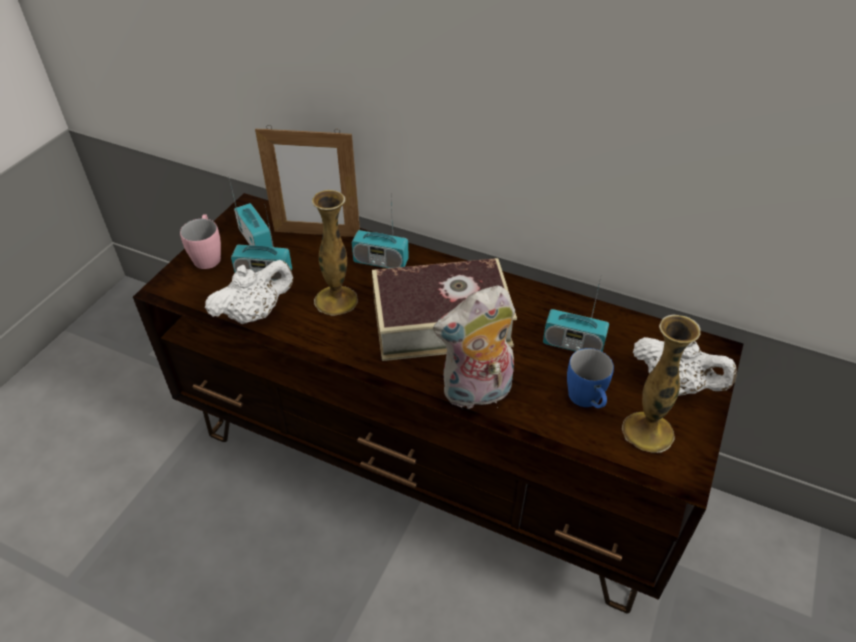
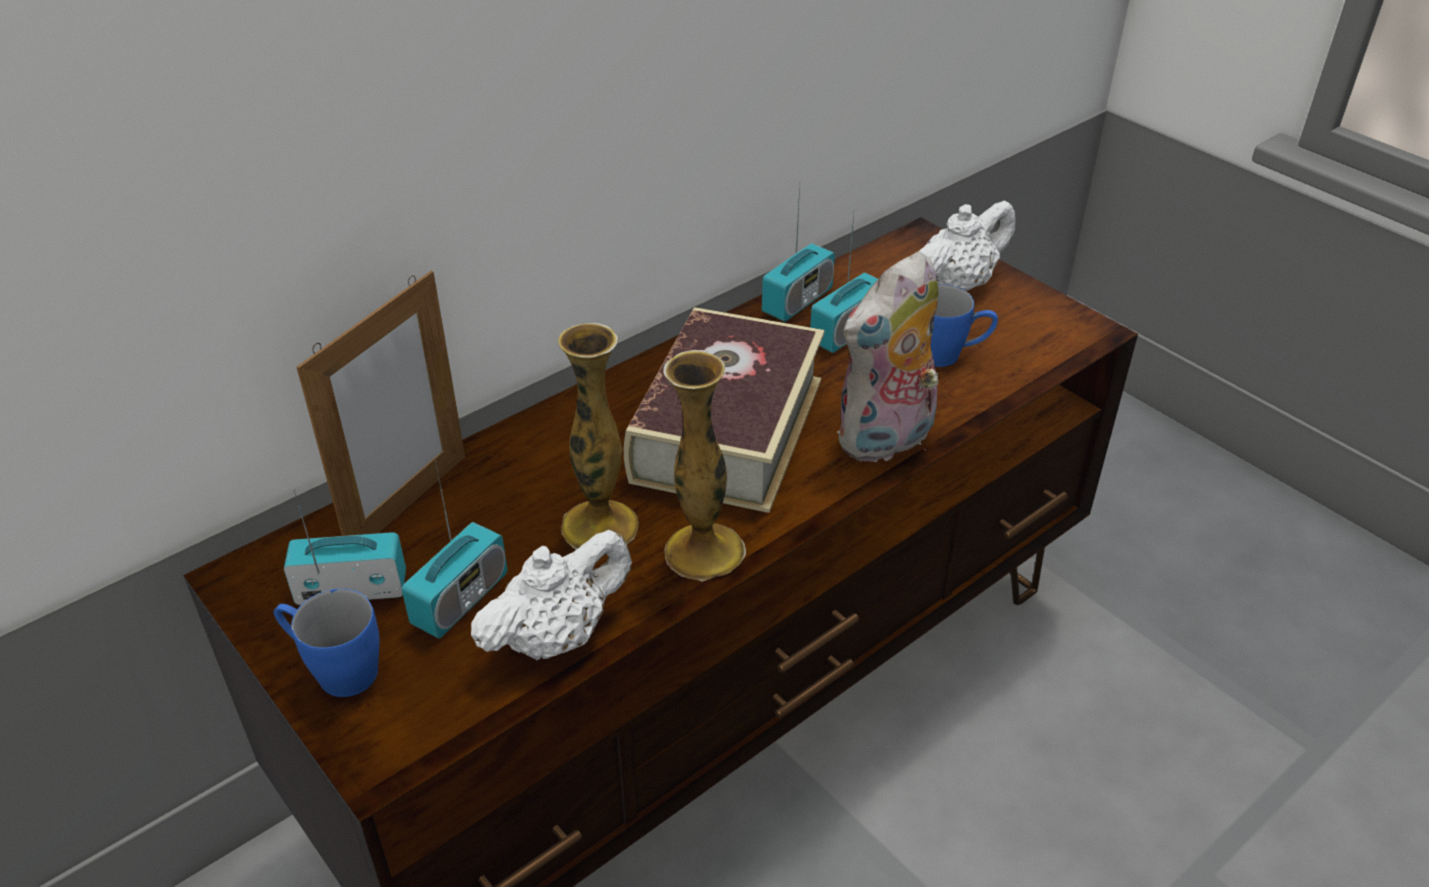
camera: 65 degrees left, 5 degrees down
pink mug [180,215,221,269] -> blue mug [274,589,379,697]
white teapot [205,260,293,324] -> white teapot turned 60 degrees clockwise [471,530,632,660]
radio [352,200,409,268] -> radio moved to [762,185,835,322]
plush toy [433,285,515,409] -> plush toy turned 45 degrees clockwise [838,251,939,464]
vase [622,315,700,453] -> vase moved to [663,350,746,582]

